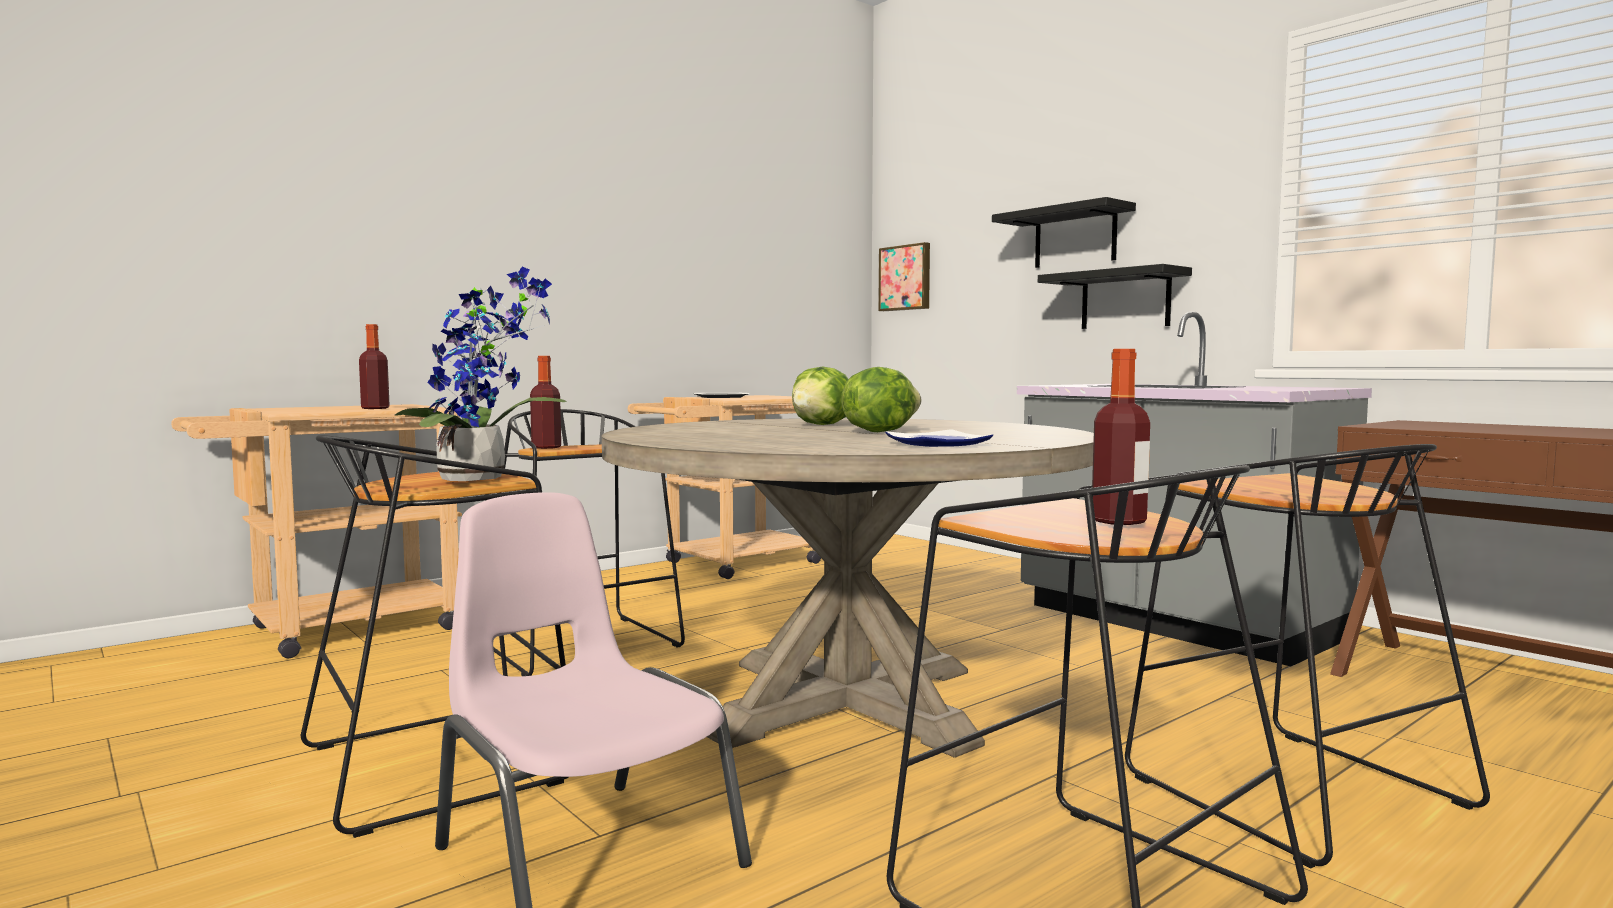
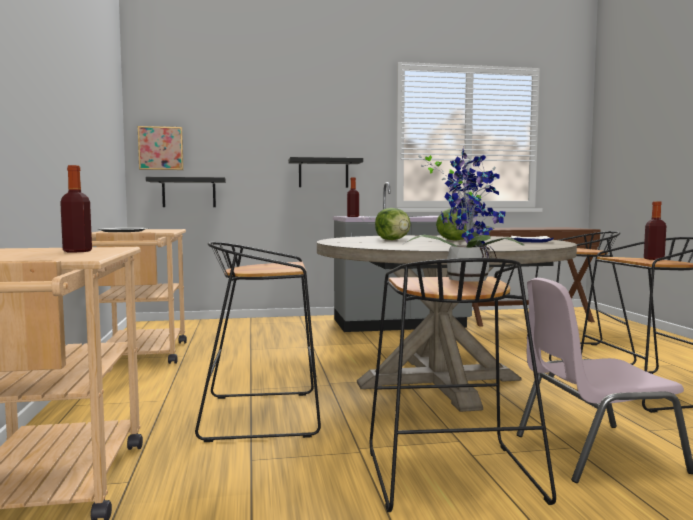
camera: 60 degrees left, 0 degrees up
bottle [530,356,561,449] -> bottle moved to [347,177,359,217]
black shelf [992,197,1136,268] -> black shelf moved to [146,177,226,207]

